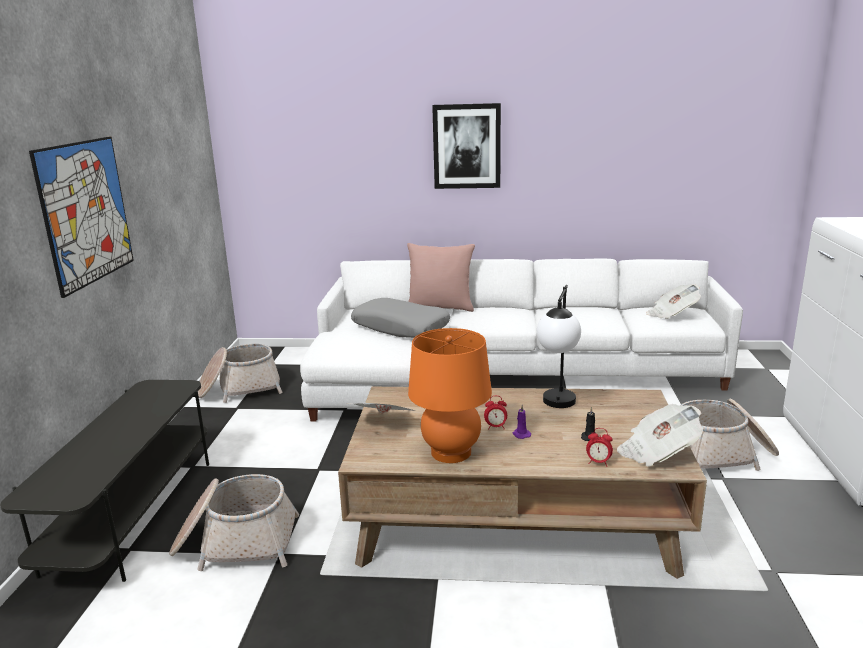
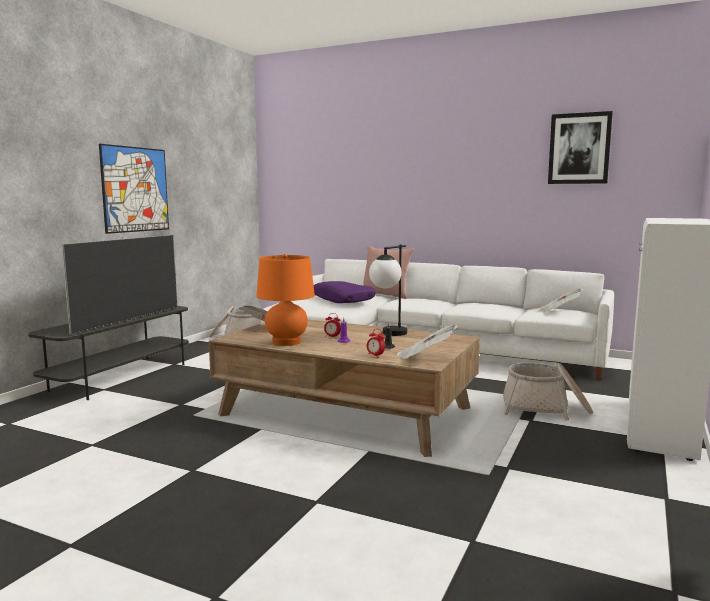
camera: 20 degrees right, 10 degrees down
basket [169,474,299,571] -> none
grey pillow [351,298,450,338] -> purple pillow [314,281,376,303]
picture [432,103,501,189] -> picture moved to [548,111,613,184]
none -> television [62,235,177,335]

